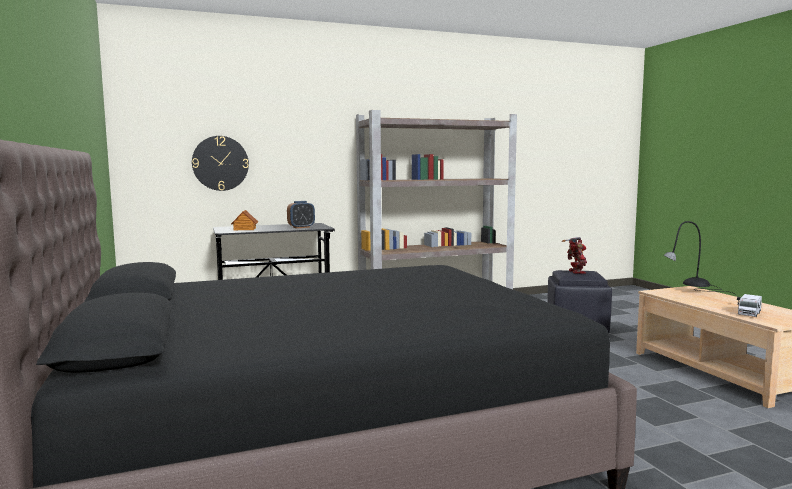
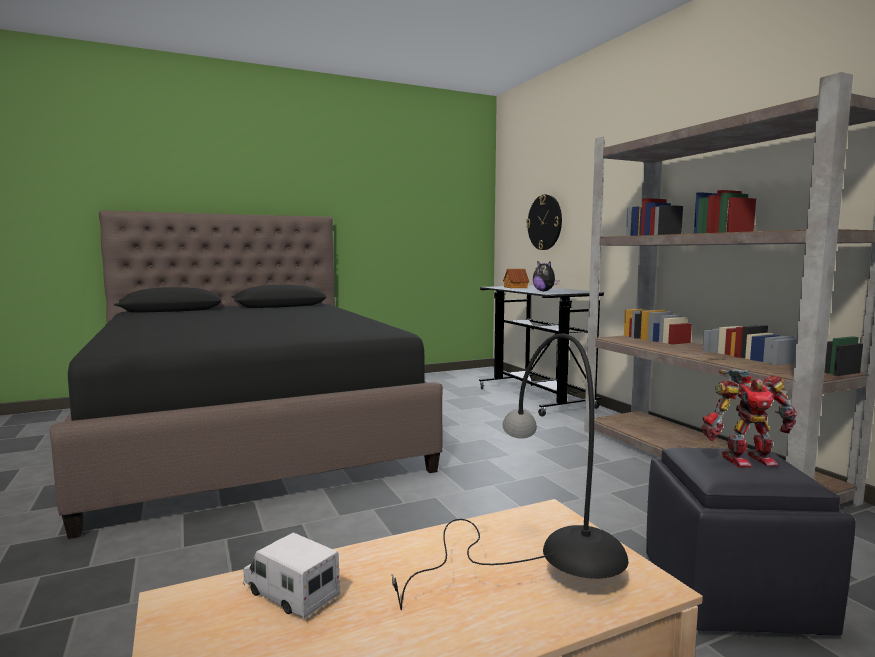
camera: 85 degrees right, 0 degrees up
alarm clock [287,201,315,228] -> plush toy [533,261,559,292]

